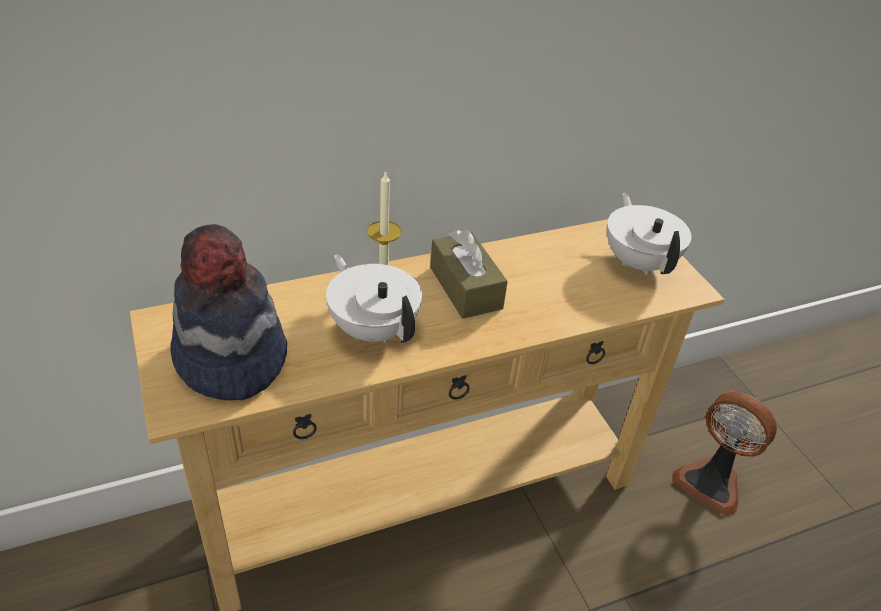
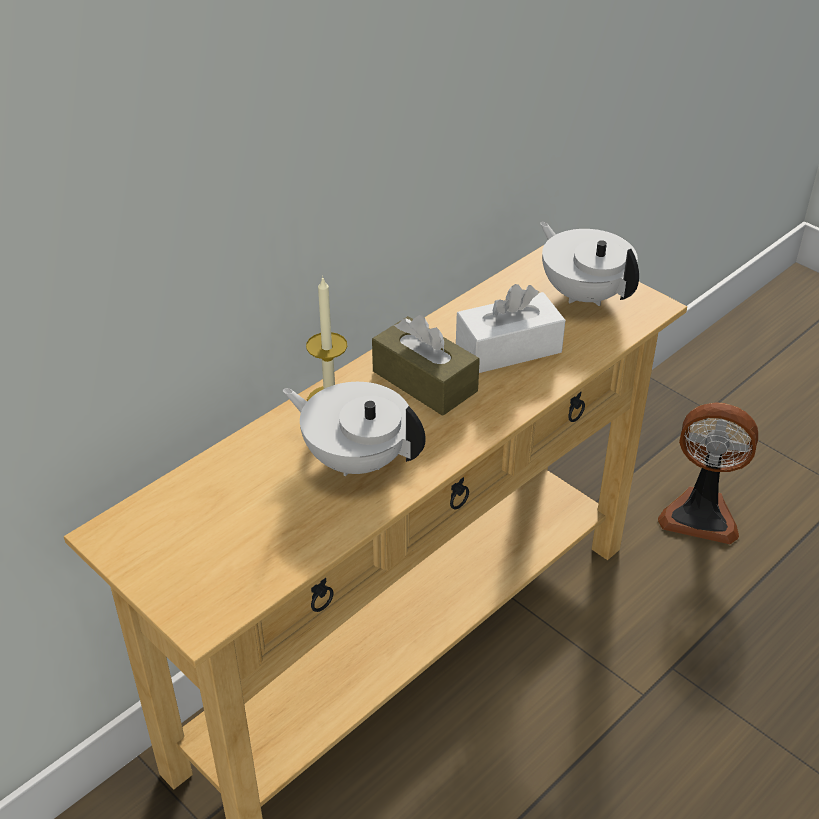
camera: 20 degrees left, 0 degrees up
hat [170,224,287,400] -> none
none -> white tissue box [456,284,565,373]

